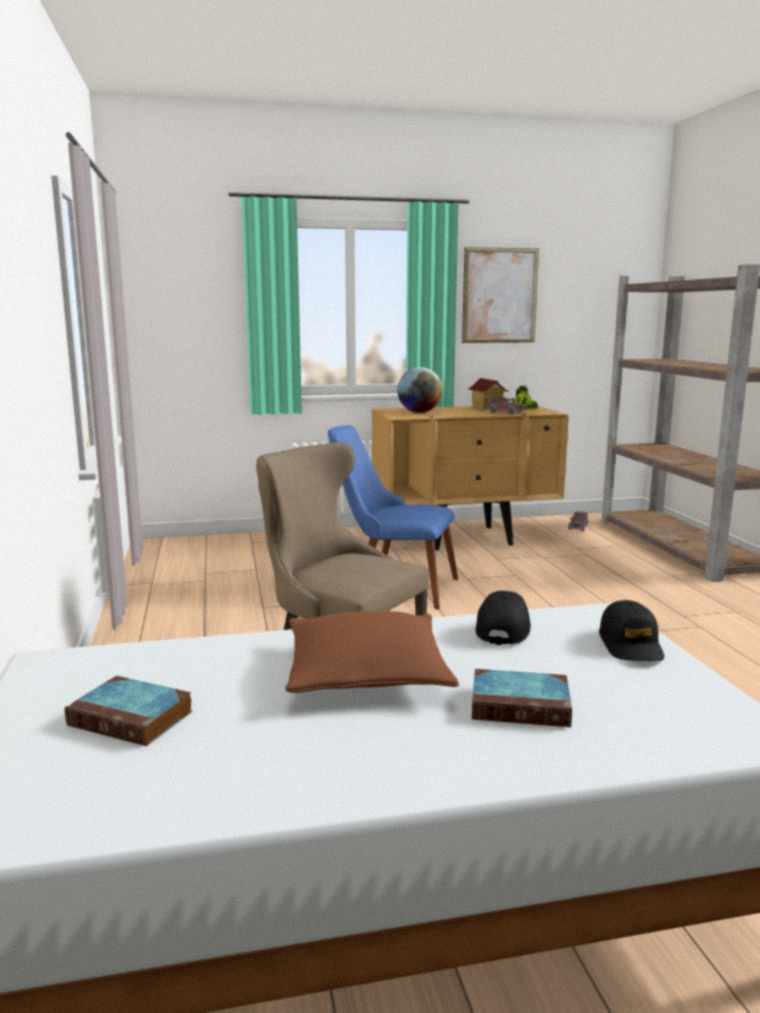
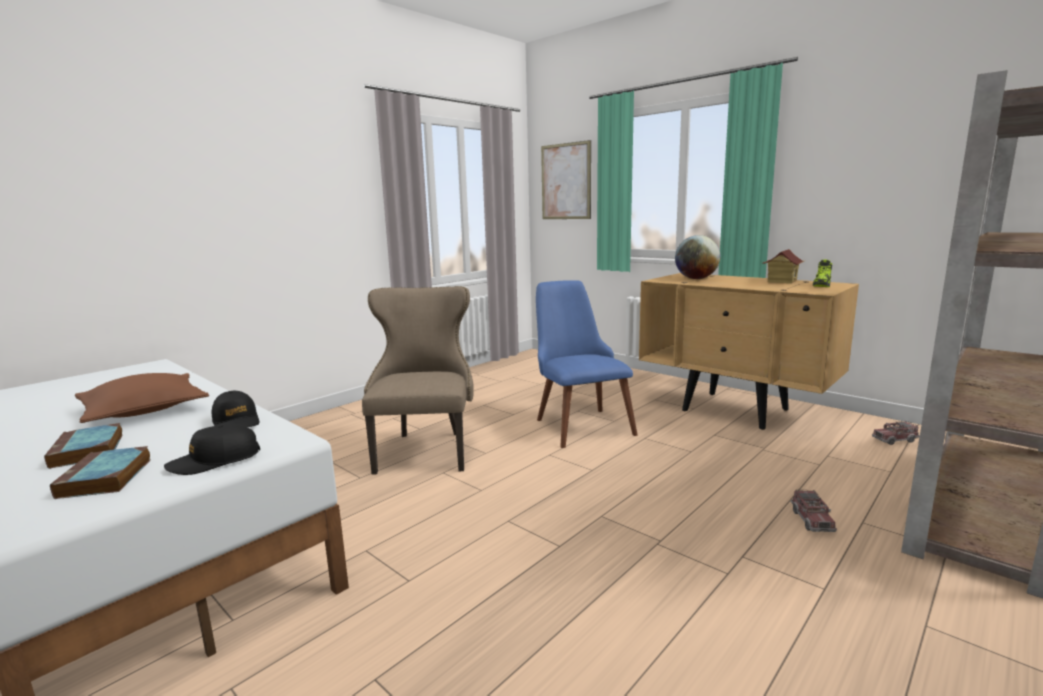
camera: 55 degrees right, 0 degrees up
book [65,676,193,746] -> book moved to [50,446,151,499]
picture [462,247,539,343] -> picture moved to [541,140,591,219]
black cap [476,591,531,645] -> black cap turned 75 degrees clockwise [212,391,259,427]
toy truck [486,396,525,415] -> toy truck moved to [790,490,837,532]

